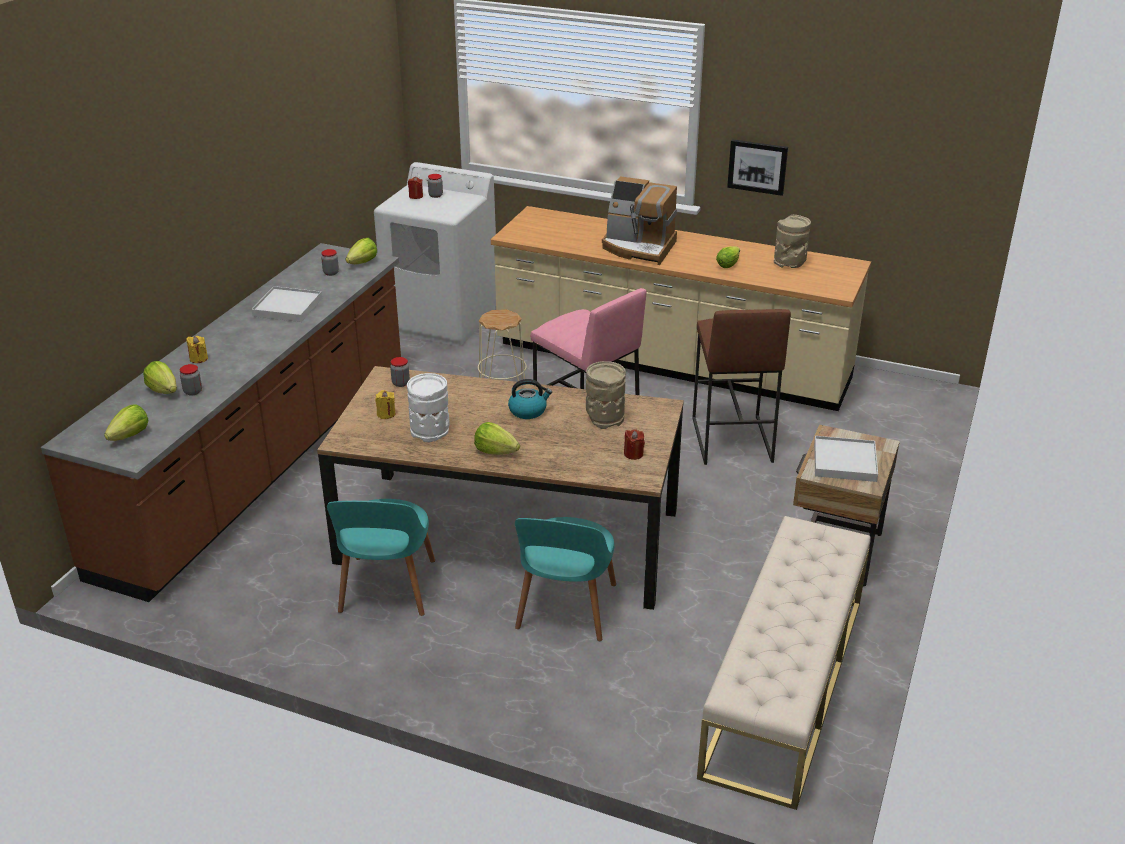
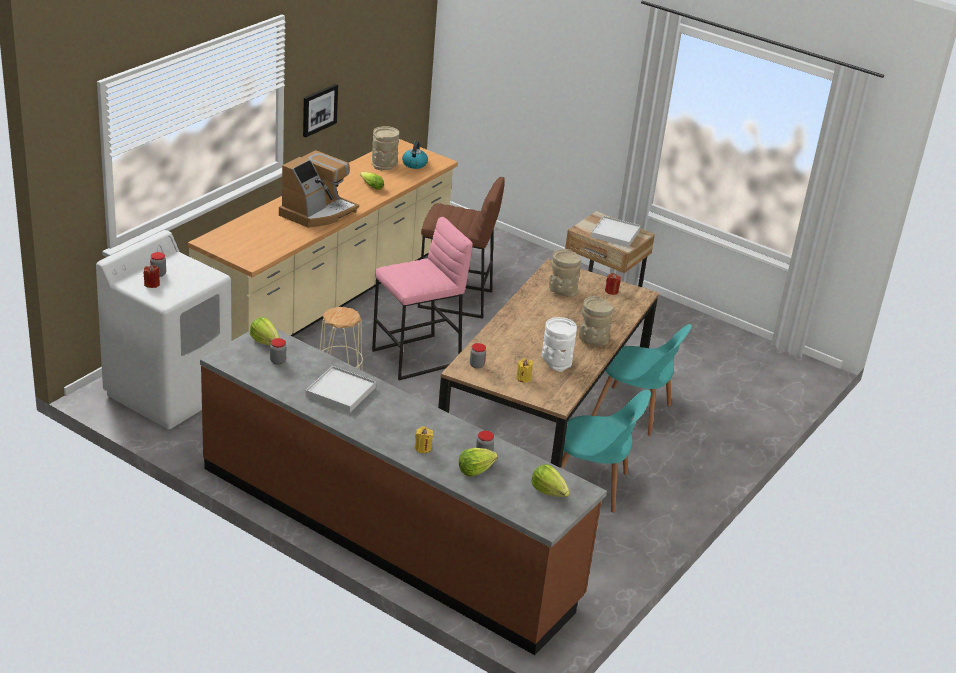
camera: 80 degrees left, 0 degrees up
lettuce [474,422,520,455] -> beige vase [579,296,614,346]
kettle [508,379,552,419] -> kettle moved to [402,141,428,169]
beige bench [697,516,871,810] -> none

